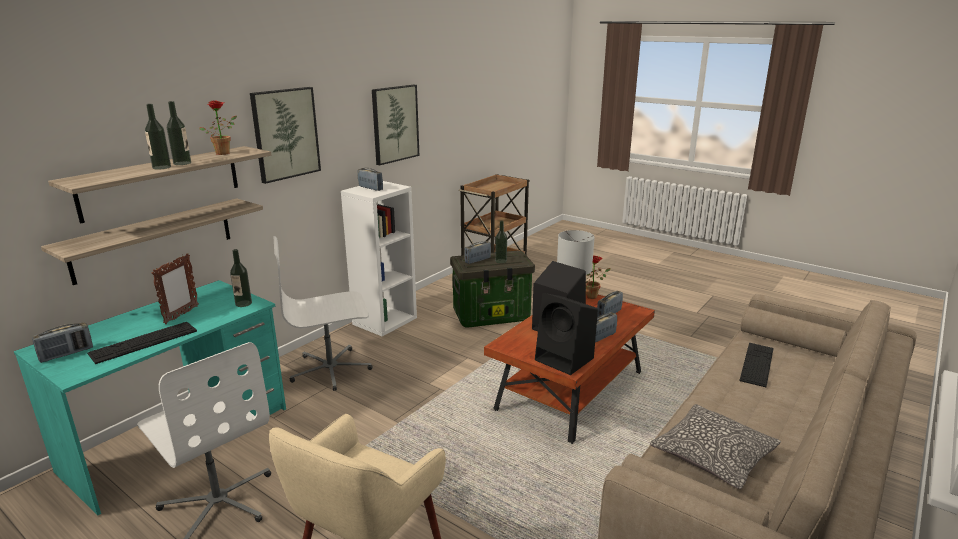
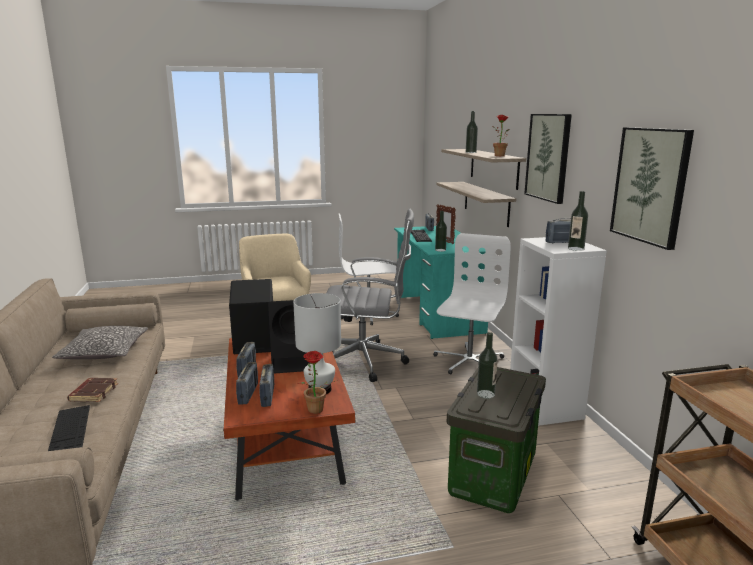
camera: 130 degrees right, 5 degrees down
bottle [167,101,191,165] -> bottle moved to [568,191,588,251]
radio [465,241,491,264] -> radio moved to [236,362,258,405]
none -> brown book [67,378,118,402]
none -> grey office chair [326,208,414,382]

